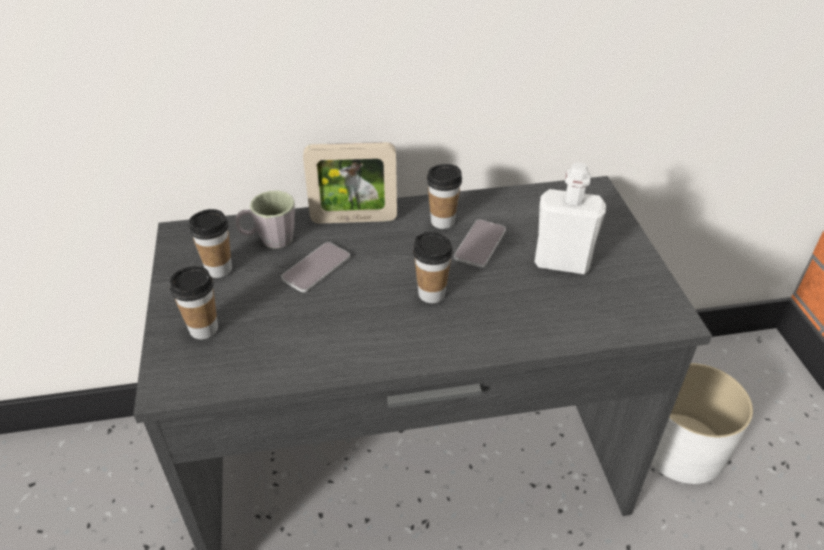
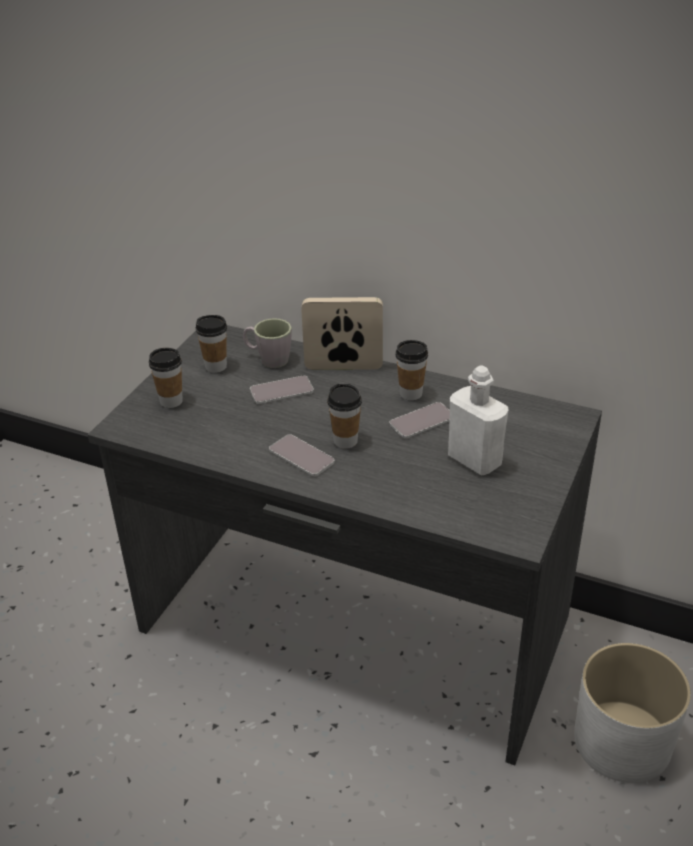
camera: 35 degrees right, 5 degrees down
picture frame [303,142,397,224] -> picture frame turned 150 degrees clockwise [301,297,383,370]
none -> phone [269,434,335,477]

